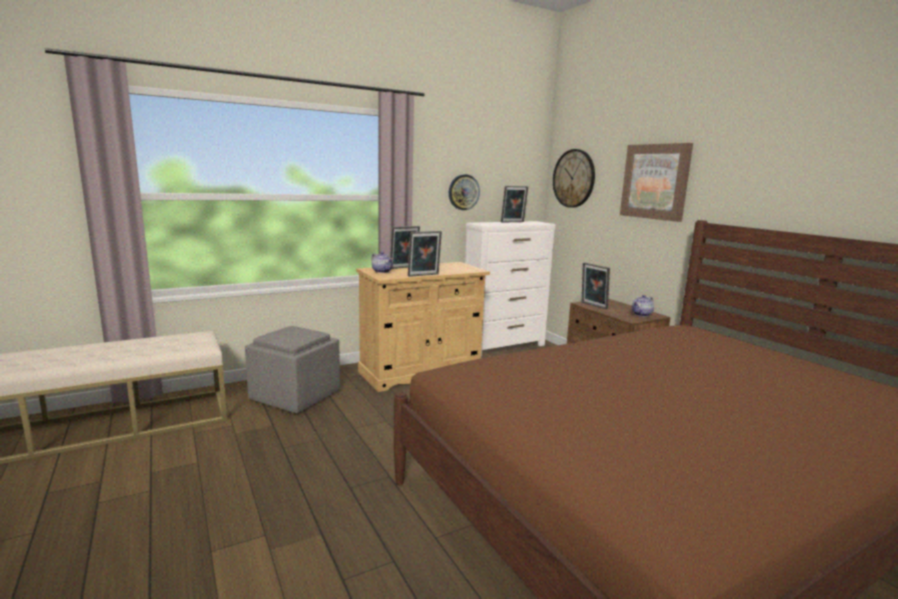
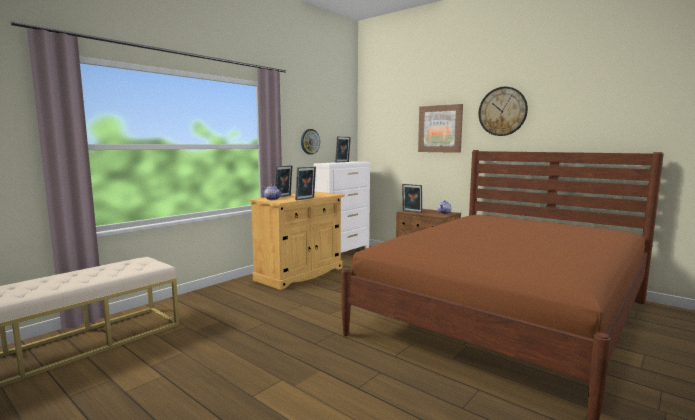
camera: 20 degrees left, 5 degrees down
grey ottoman [245,326,340,413] -> none
wall clock [553,149,595,208] -> wall clock moved to [478,87,528,136]

